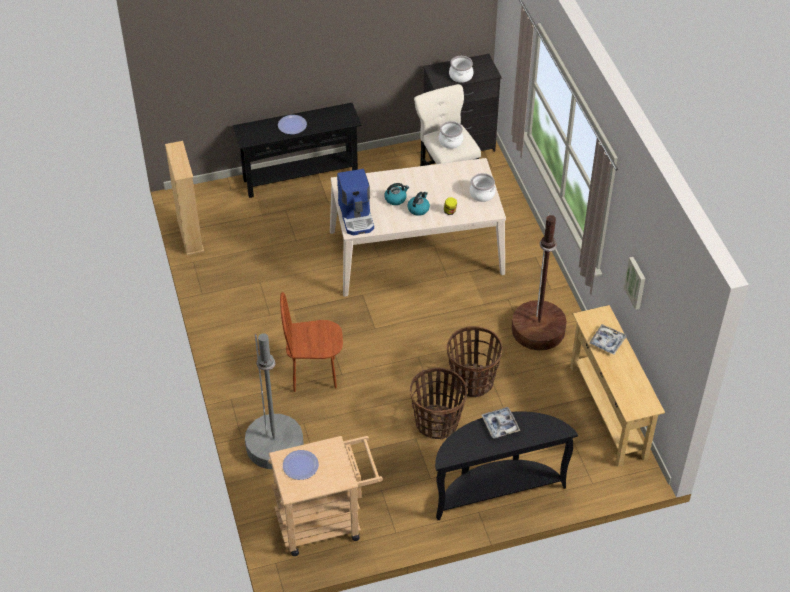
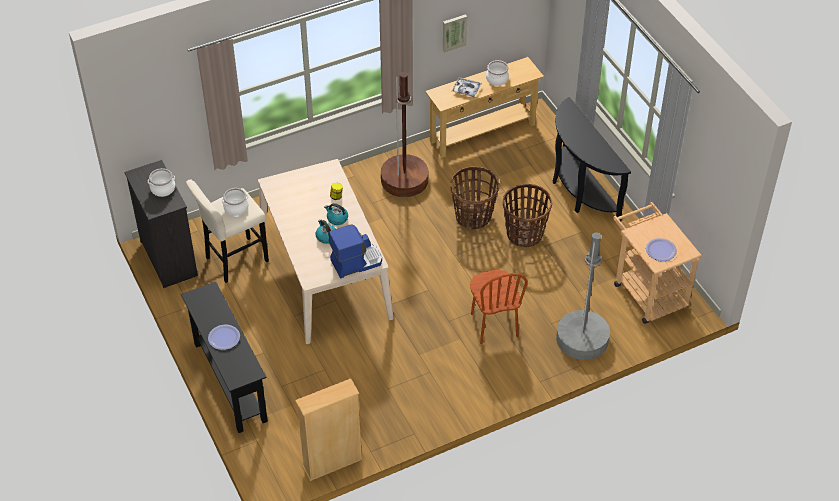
camera: 100 degrees left, 0 degrees up
cooking pot [470,173,496,202] -> cooking pot moved to [486,60,509,86]
tray [481,407,520,438] -> none

